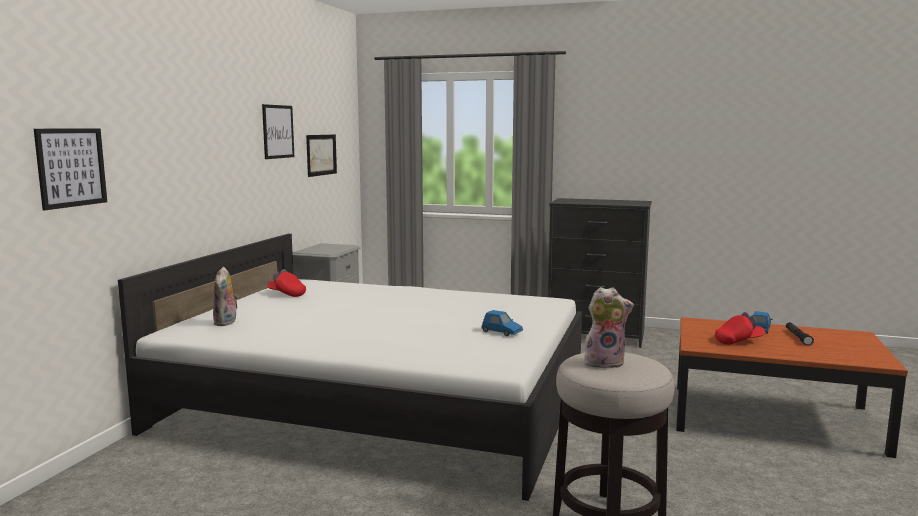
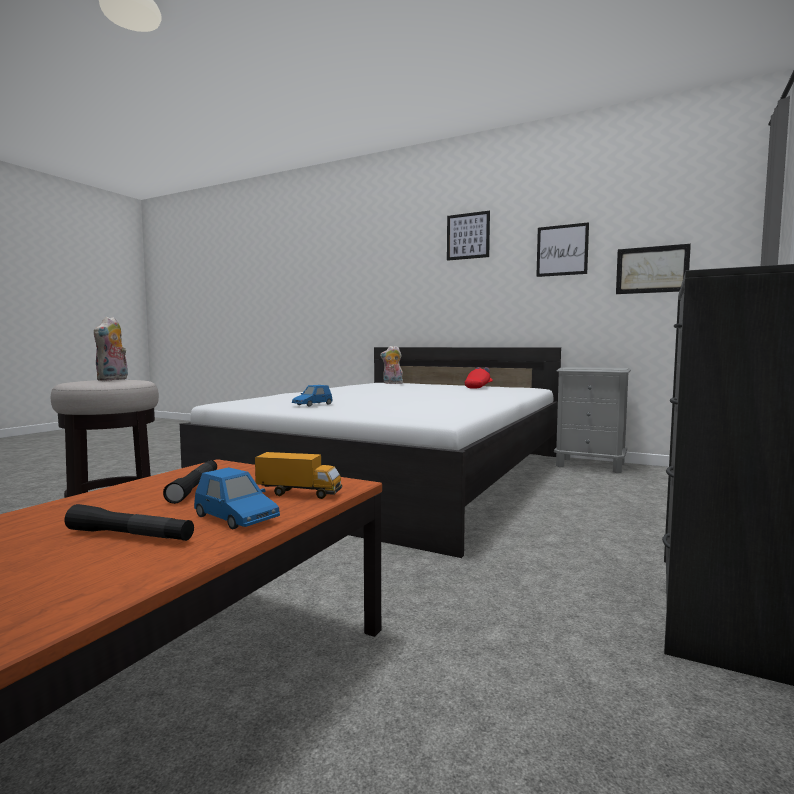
camera: 100 degrees right, 5 degrees down
picture [34,128,107,210] -> picture moved to [447,211,490,261]
red cap [715,312,765,345] -> black flashlight [163,460,217,504]
none -> toy truck [255,452,342,499]

